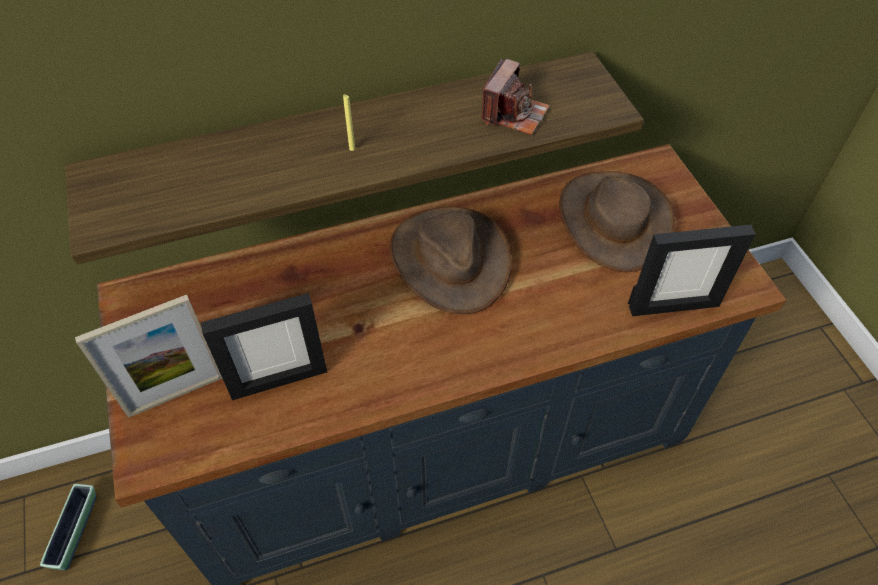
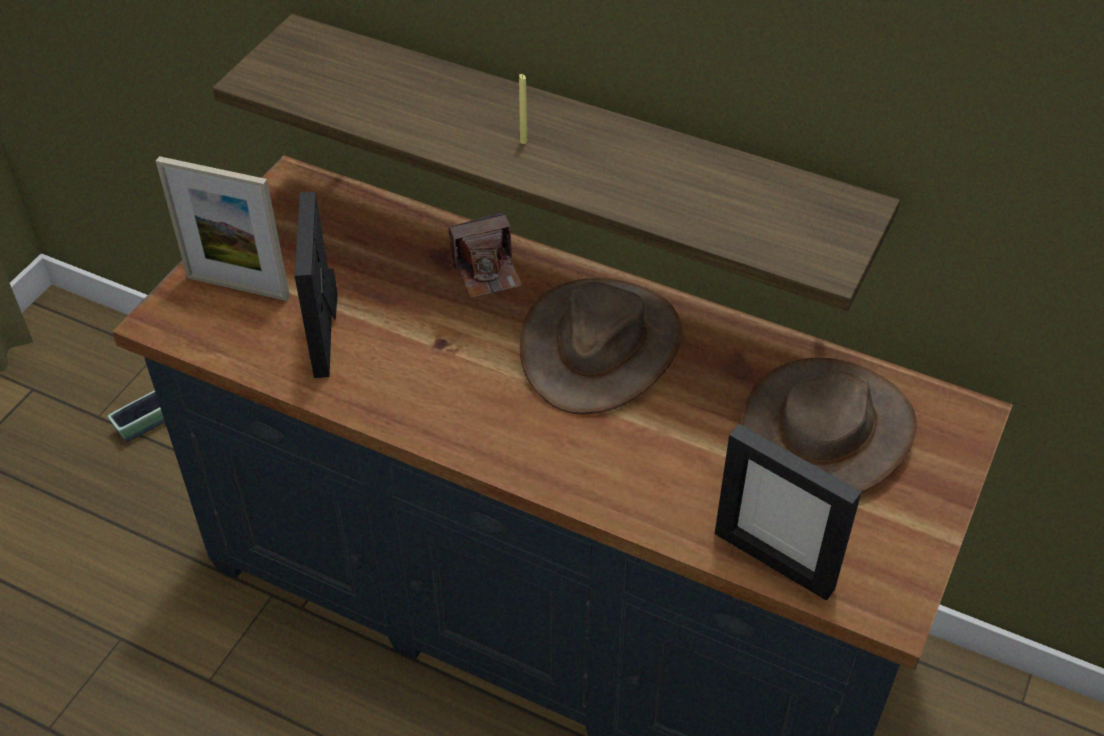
camera: 45 degrees right, 5 degrees down
picture frame [201,293,327,400] -> picture frame turned 60 degrees clockwise [294,192,338,378]
camera [481,58,550,135] -> camera moved to [449,212,523,298]

